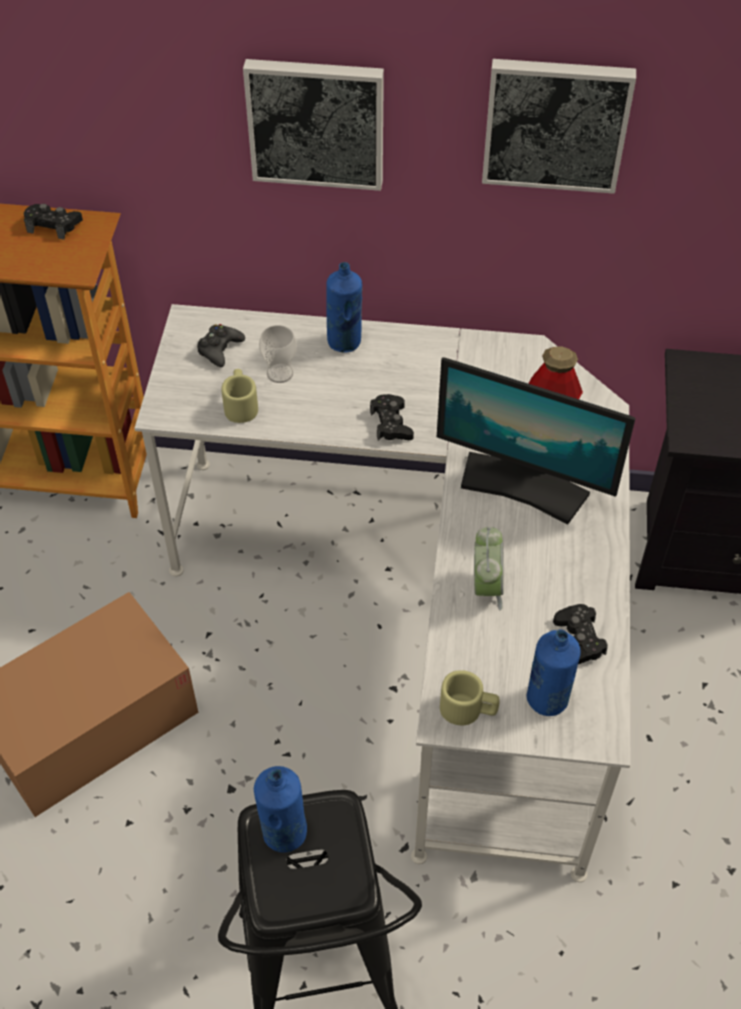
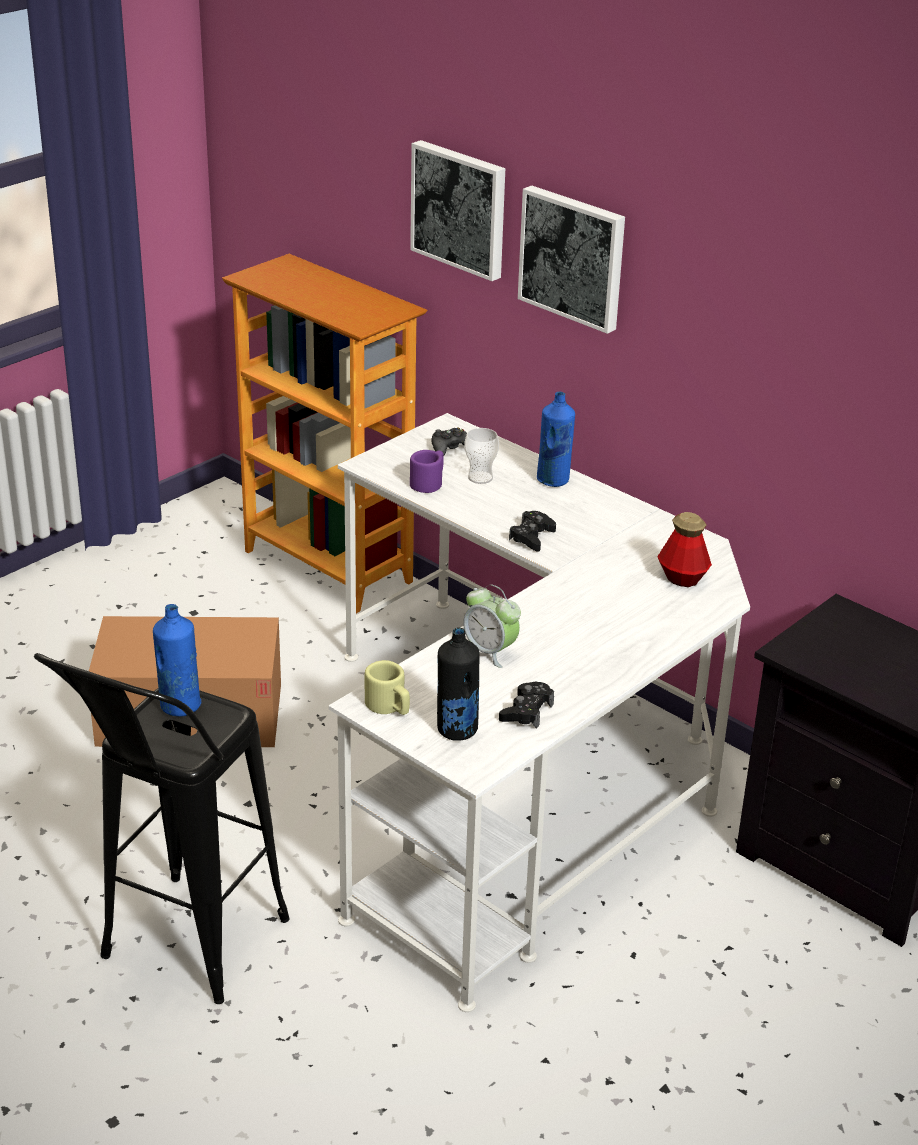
camera: 35 degrees right, 20 degrees down
black game controller [24,204,83,240] -> none
beige mug [221,369,258,423] -> purple mug [410,450,444,493]
monitor [437,357,636,525] -> none
alarm clock [474,527,504,610] -> alarm clock turned 90 degrees clockwise [463,584,521,668]
picture [482,59,636,194] -> picture moved to [410,140,505,281]
blue bottle [526,630,581,716] -> black bottle [437,628,480,741]

